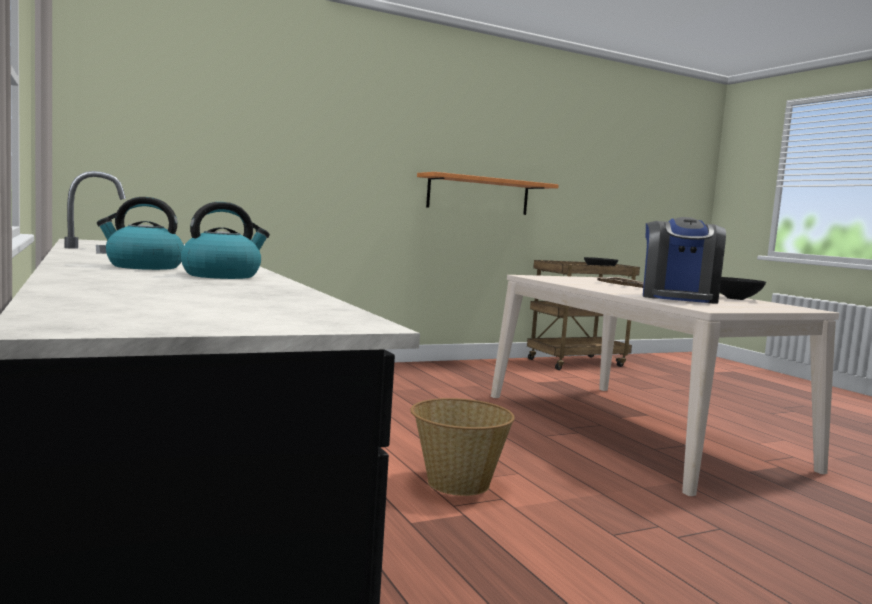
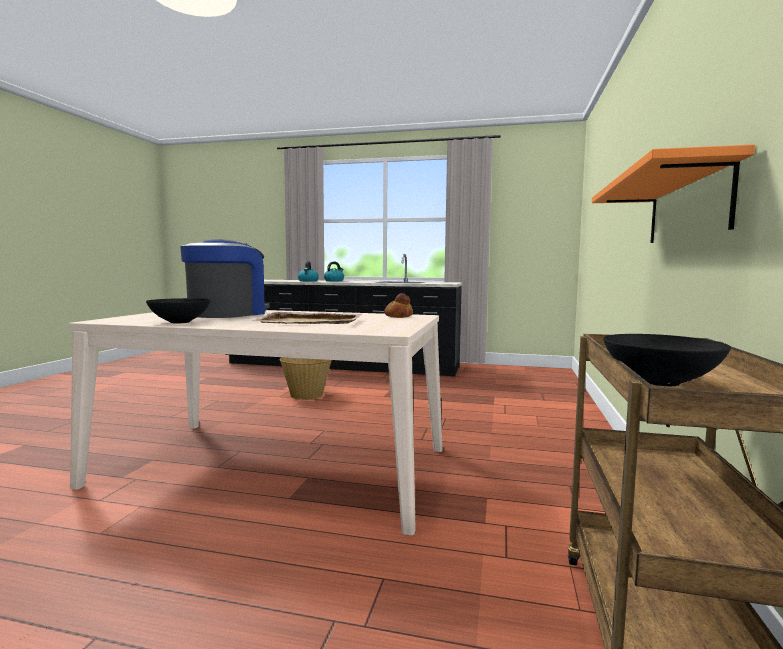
camera: 130 degrees right, 0 degrees up
coffee machine [643,217,726,304] -> coffee machine turned 60 degrees clockwise [180,239,270,318]
none -> bread [384,293,413,318]

